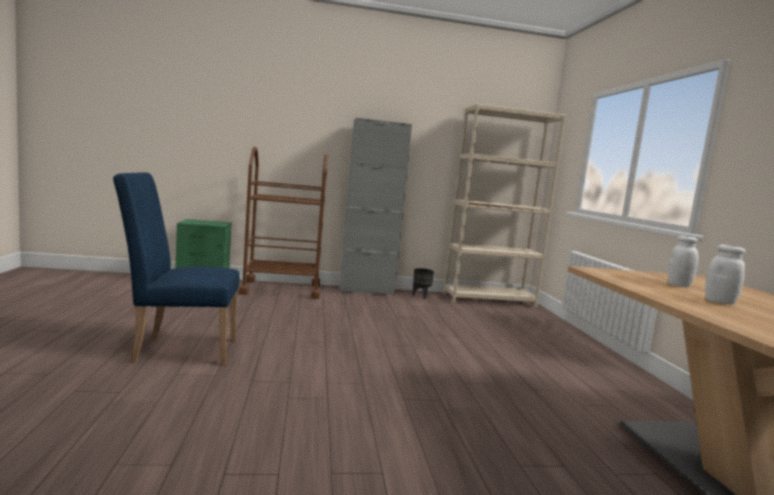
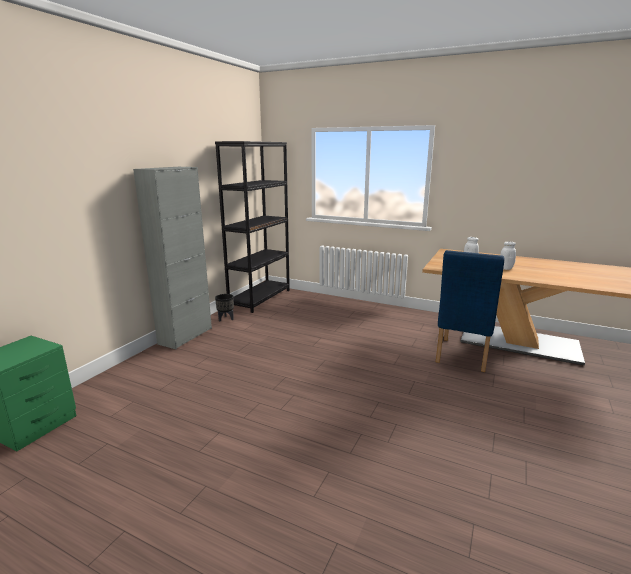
camera: 55 degrees left, 10 degrees up
blue chair [113,172,240,365] -> blue chair moved to [436,250,505,372]
brown cart [239,147,328,299] -> none
beige bookcase [444,103,566,307] -> black bookcase [215,141,290,313]

